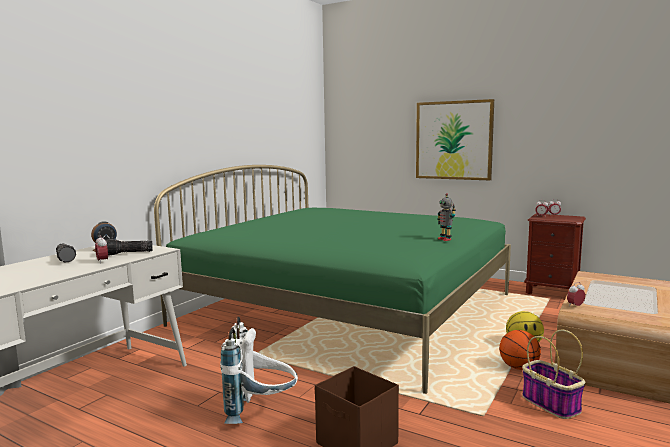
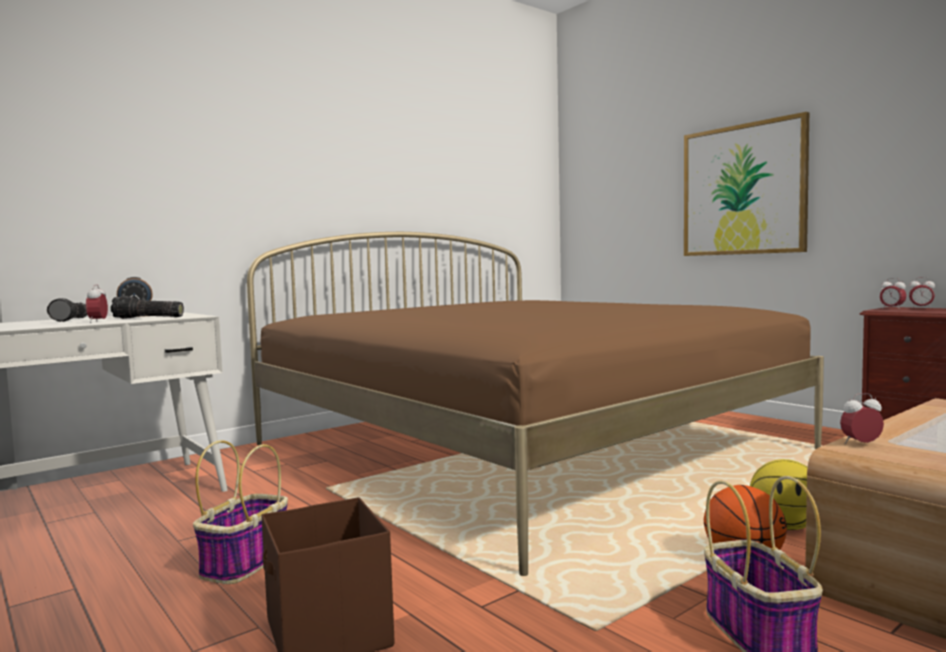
camera: 20 degrees right, 5 degrees down
green bed [154,165,511,394] -> brown bed [247,232,824,576]
white backpack [220,317,298,424] -> basket [193,440,288,584]
toy robot [437,193,456,241] -> none

